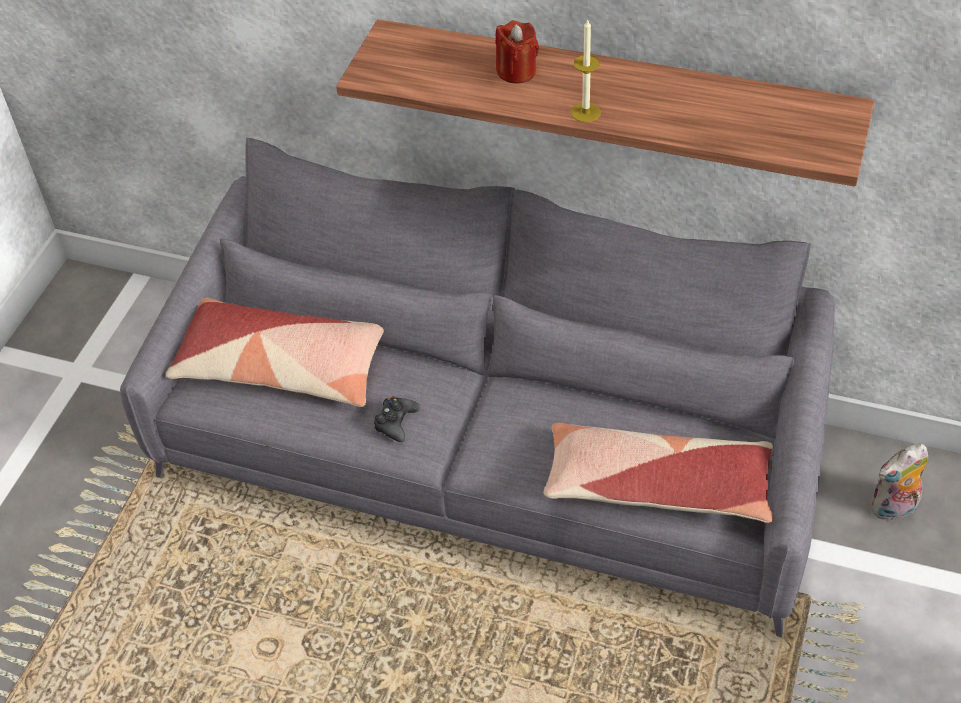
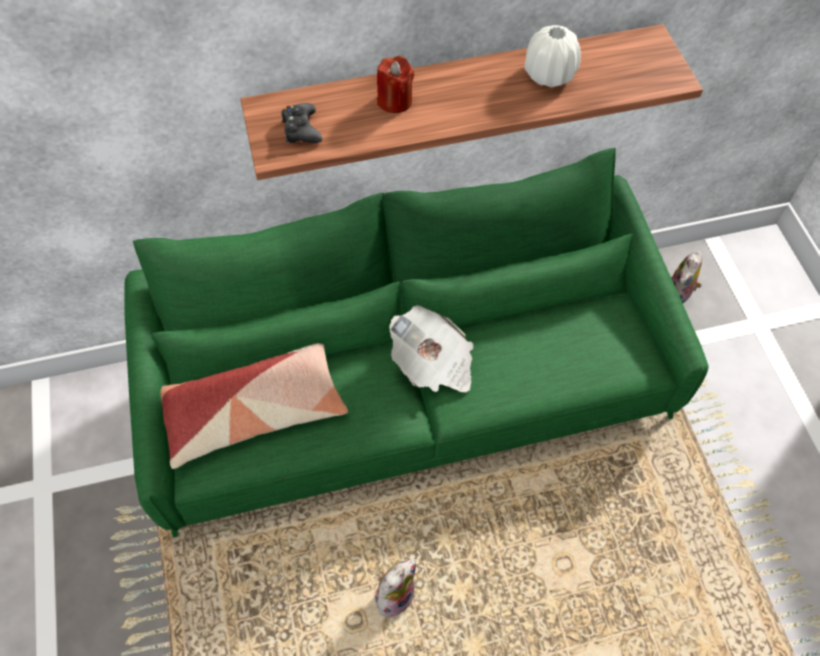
camera: 35 degrees left, 10 degrees up
grey sofa [120,138,835,637] -> green sofa [124,148,709,538]
black game controller [374,396,420,442] -> black game controller moved to [281,103,322,143]
pillow [544,423,773,523] -> none
candle [571,19,601,122] -> none
none -> plush toy [376,559,416,621]
none -> newspaper [389,305,473,393]
none -> white vase [525,25,581,87]

